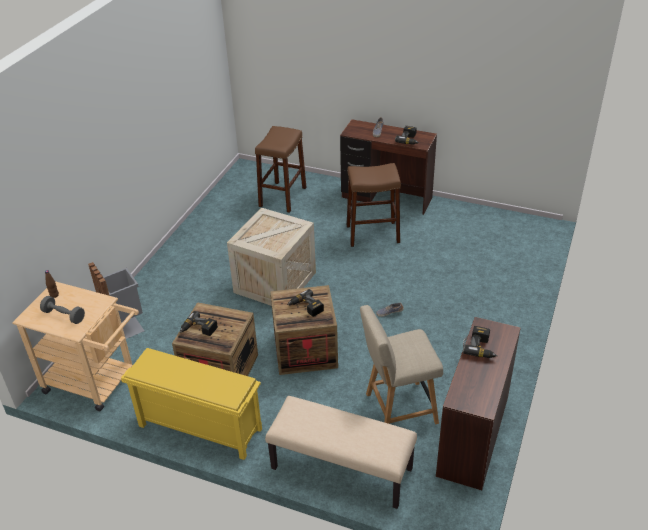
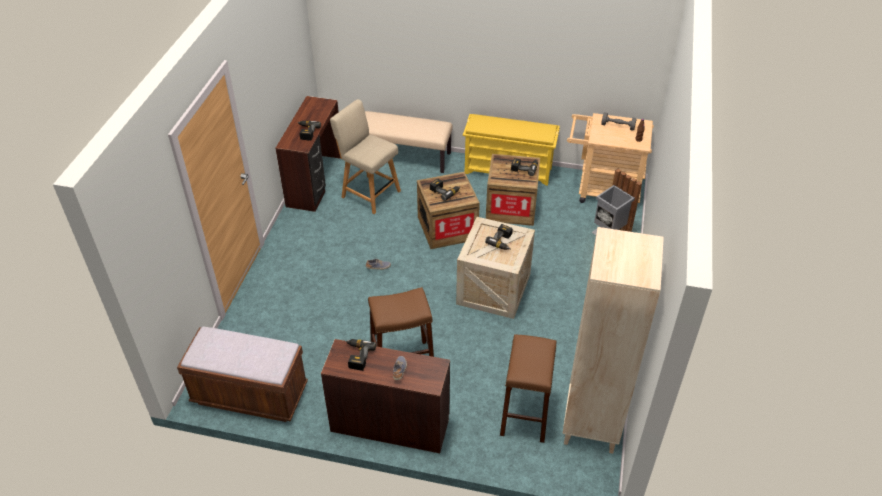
camera: 170 degrees right, 5 degrees up
beige chair [360,305,443,424] -> beige chair turned 120 degrees counterclockwise [330,99,401,214]
none -> brown bench [177,327,308,422]
none -> power drill [485,224,513,250]
none -> beige bookcase [562,227,664,454]

